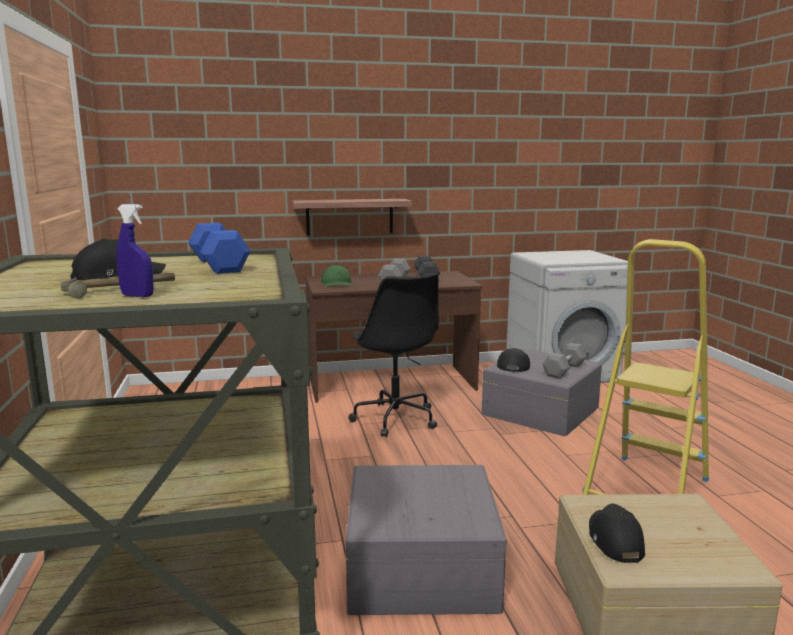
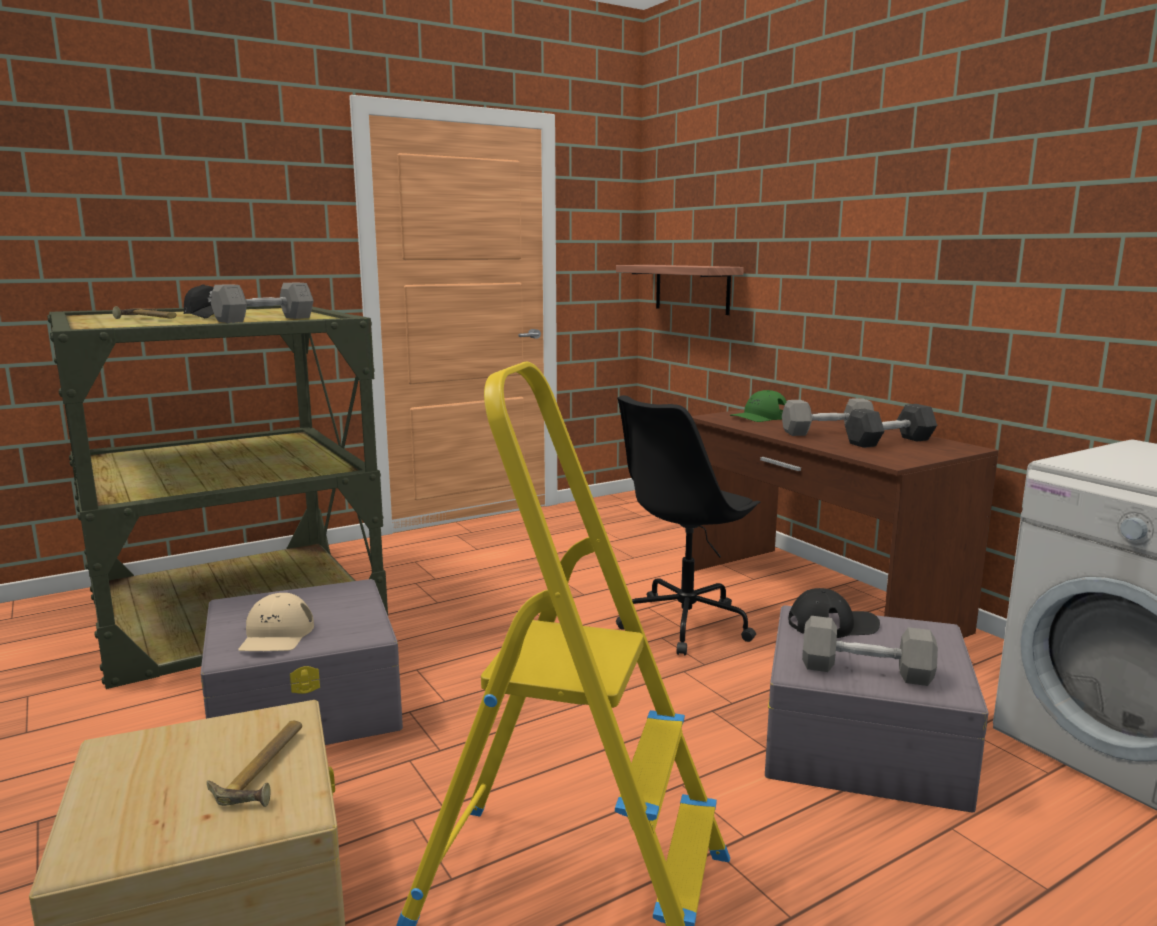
camera: 70 degrees right, 0 degrees up
blue spray bottle [117,204,154,297] -> none
blue dumbbell [188,223,251,274] -> grey dumbbell [211,282,314,323]
shelf [292,199,412,235] -> shelf moved to [616,265,744,315]
black cap [589,503,645,563] -> none
none -> hammer [207,721,302,807]
none -> beige cap [238,593,314,651]

